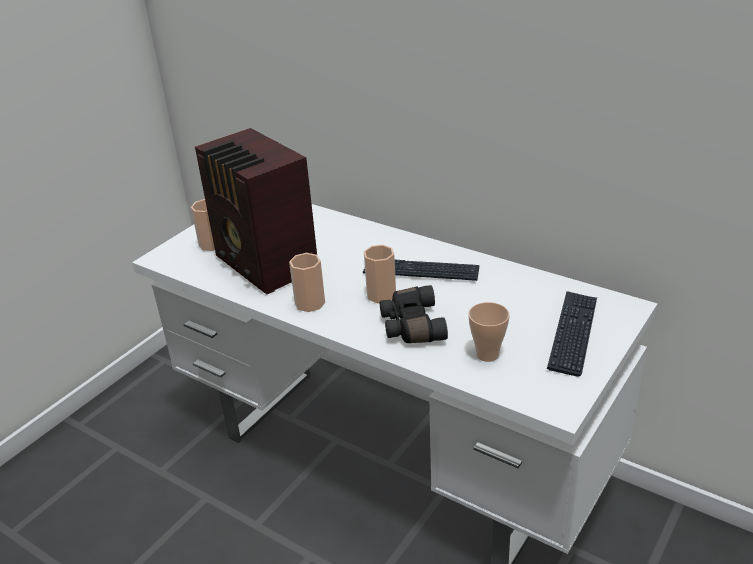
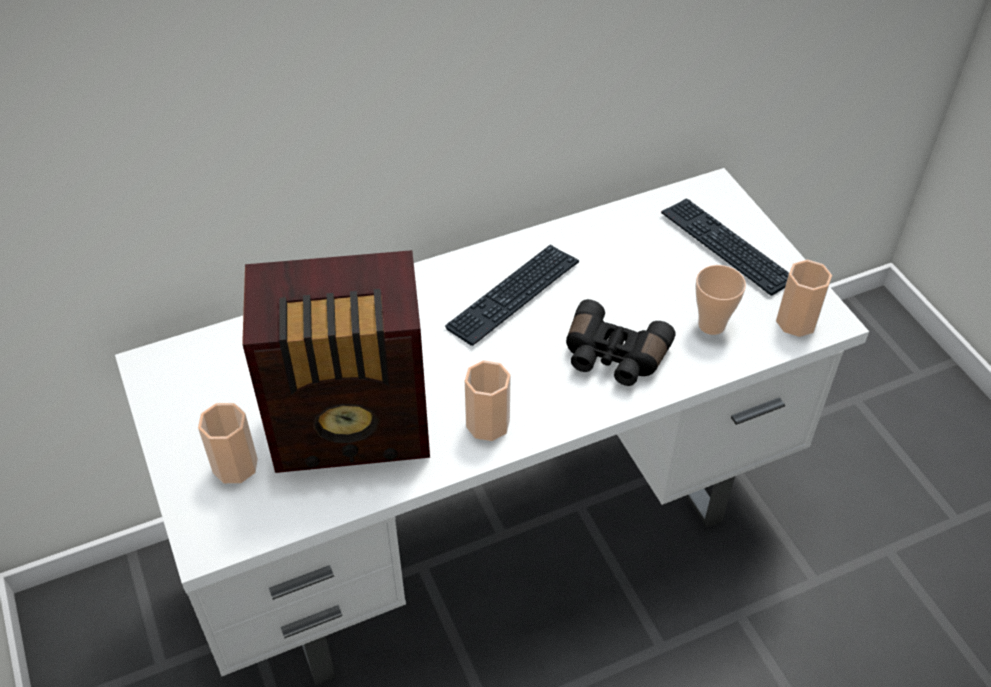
camera: 60 degrees left, 15 degrees up
cup [364,245,396,303] -> cup moved to [776,260,832,337]

